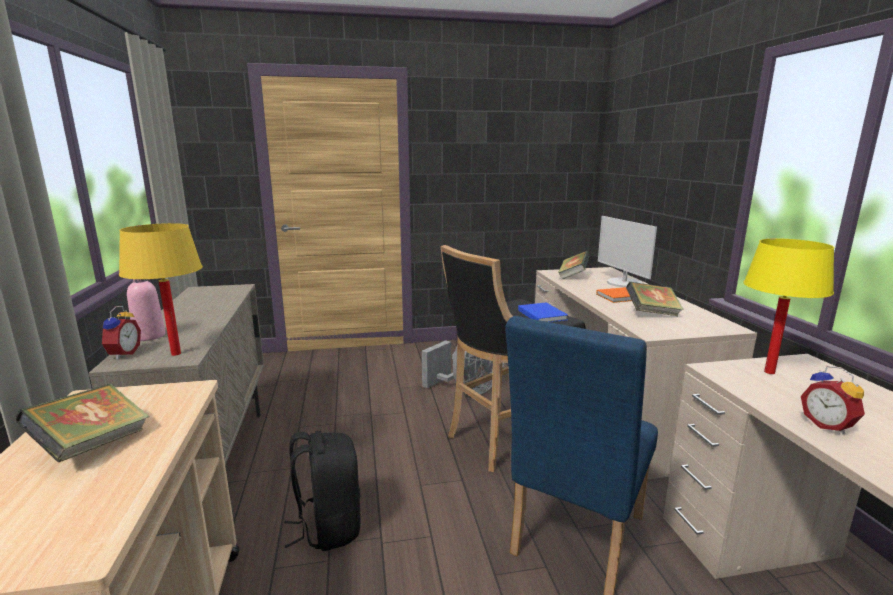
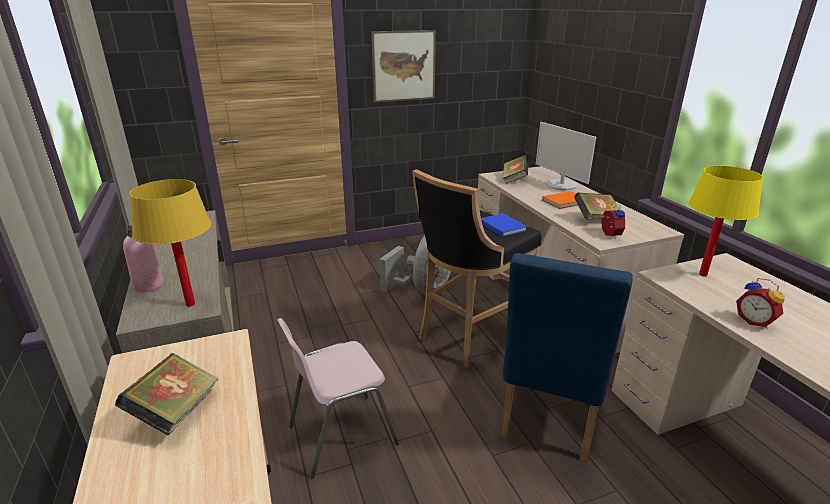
camera: 10 degrees left, 10 degrees up
alarm clock [99,306,141,360] -> alarm clock moved to [601,201,625,239]
black backpack [284,431,361,551] -> pink chair [277,318,399,479]
none -> picture [371,30,436,103]

